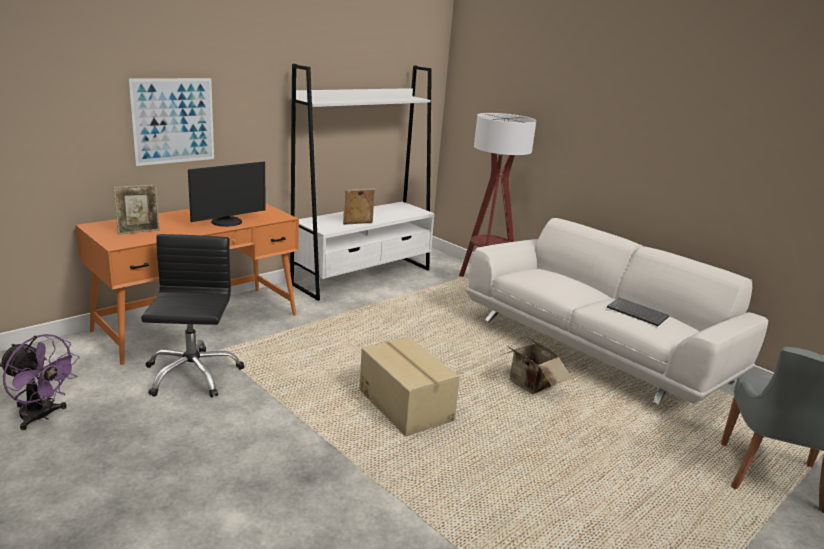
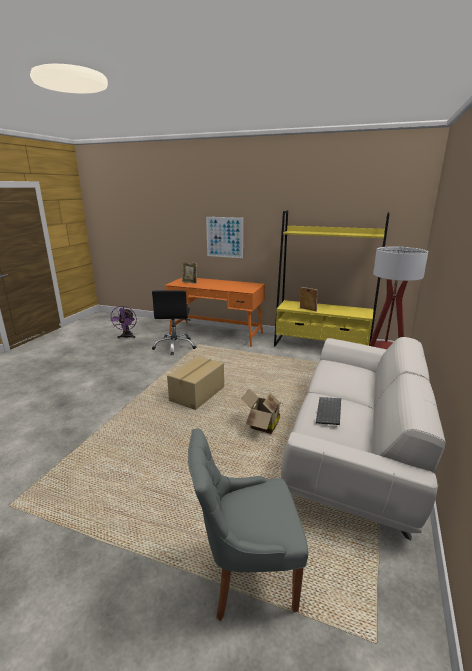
camera: 65 degrees right, 0 degrees up
black office chair [141,234,244,398] -> black office chair turned 120 degrees clockwise [152,290,196,356]
monitor [188,161,266,227] -> none
white bookcase [290,64,435,301] -> yellow bookcase [274,210,390,346]

